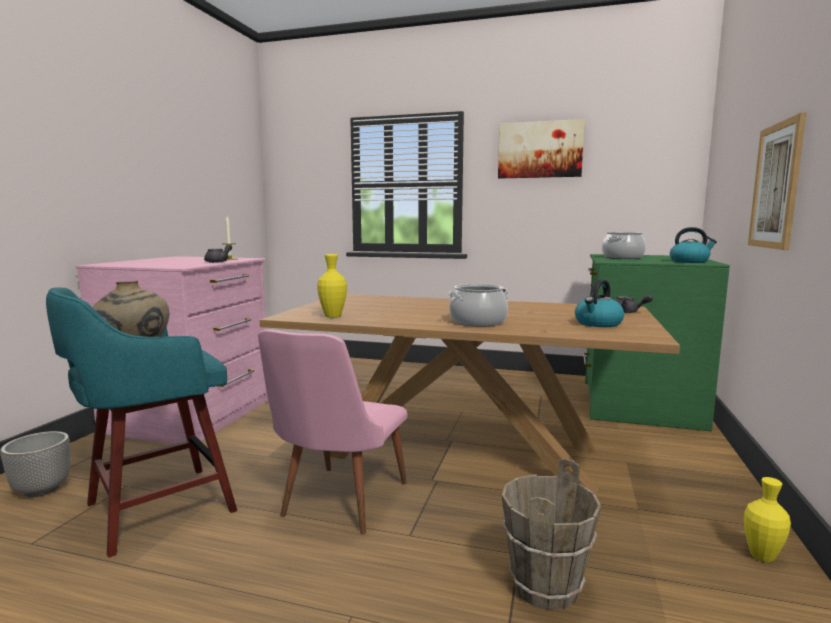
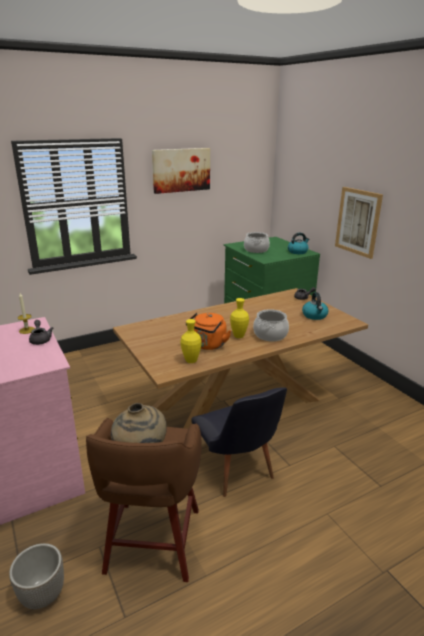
camera: 45 degrees left, 15 degrees up
turquoise stool [46,287,237,558] -> brown stool [86,418,202,582]
pink chair [258,329,408,535] -> black chair [191,387,287,497]
brown bucket [502,458,601,610] -> none
yellow vase [744,477,791,562] -> yellow vase moved to [230,298,249,338]
none -> orange kettle [186,313,231,350]

